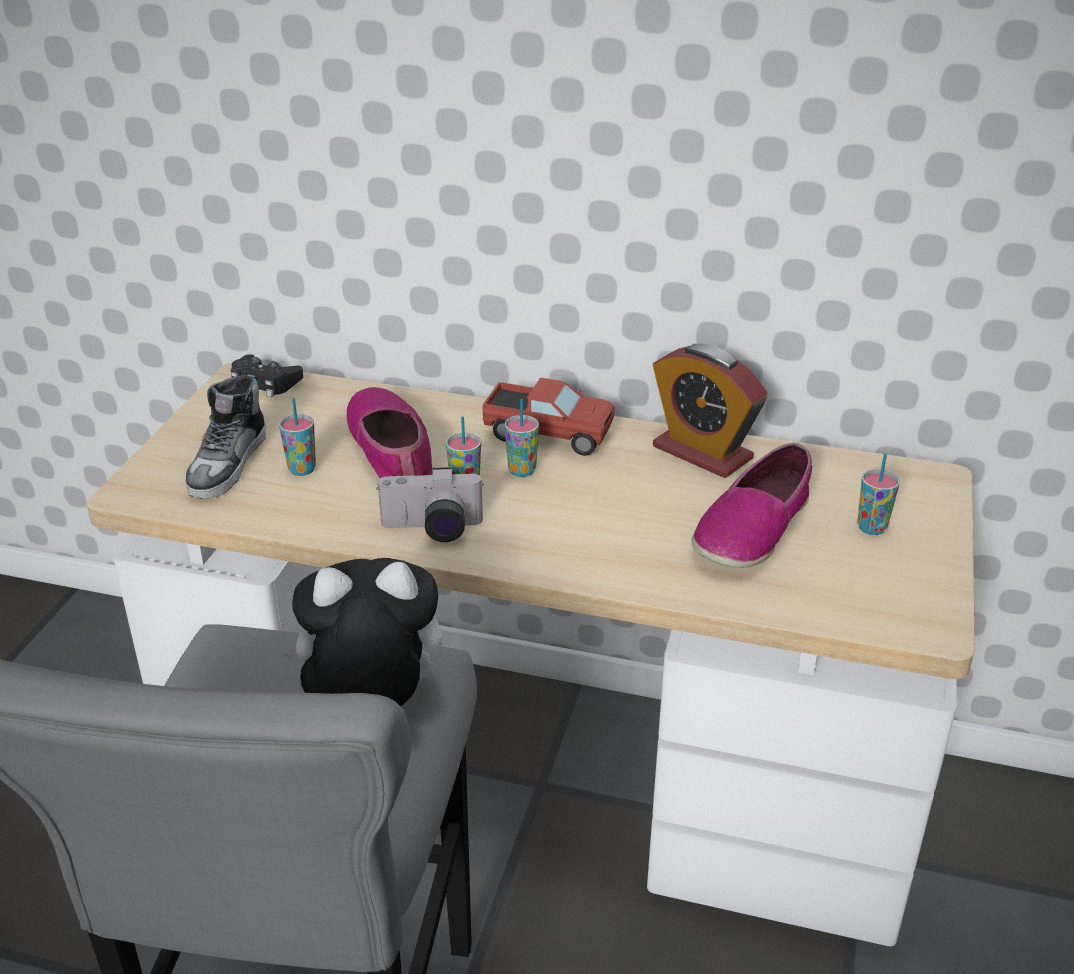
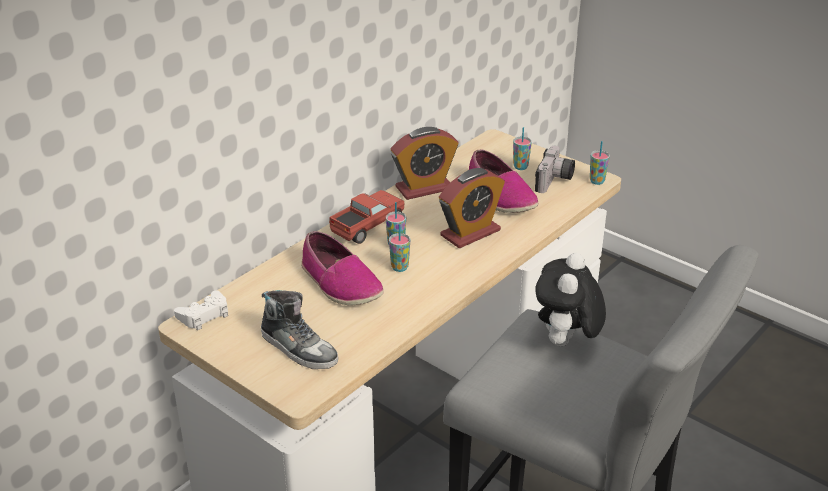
camera: 65 degrees left, 0 degrees up
black game controller [230,354,303,397] -> white game controller [174,290,228,330]
cup [279,398,316,476] -> cup moved to [590,141,610,185]
shoe [346,387,433,479] -> shoe turned 135 degrees counterclockwise [301,231,384,305]
camera [376,467,484,542] -> camera moved to [535,146,575,193]
none -> alarm clock [439,168,505,249]

